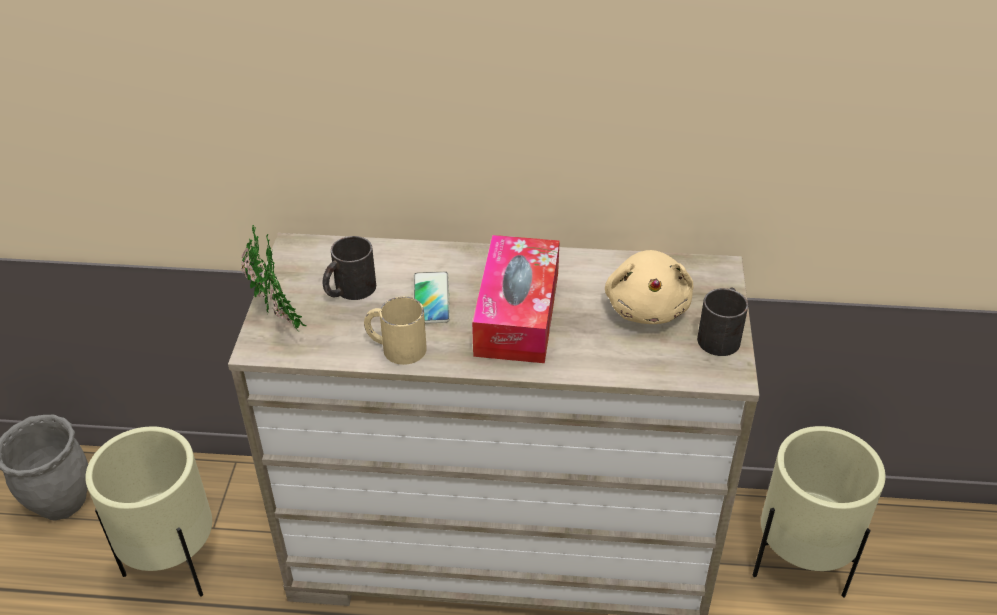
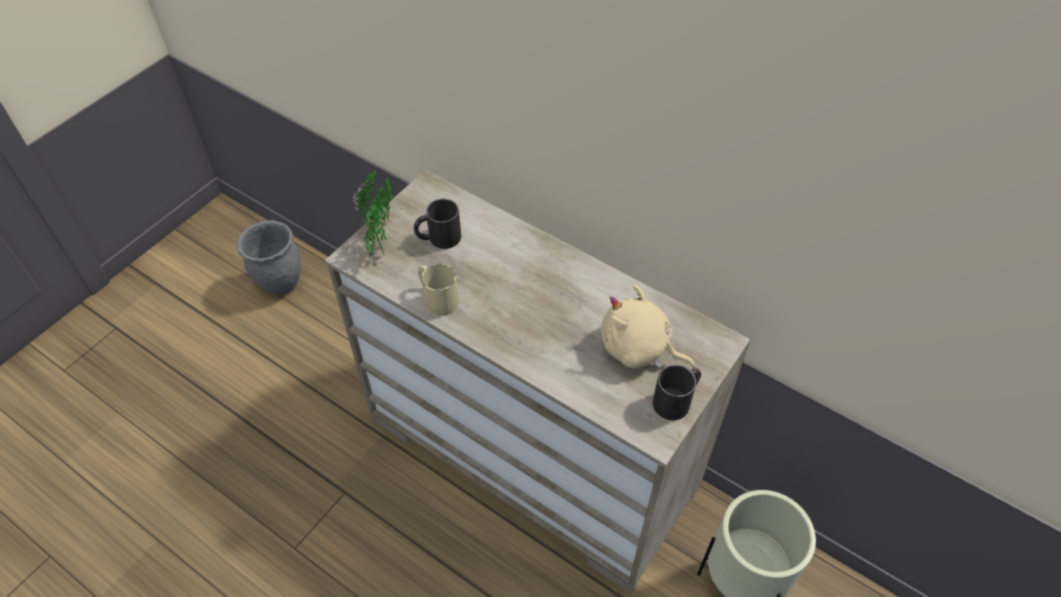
camera: 30 degrees right, 10 degrees up
beige planter [85,426,212,597] -> none
phone [413,271,450,324] -> none
tissue box [472,235,560,363] -> none
beige plush toy [605,250,693,324] -> beige plush toy turned 90 degrees clockwise [601,285,695,369]

